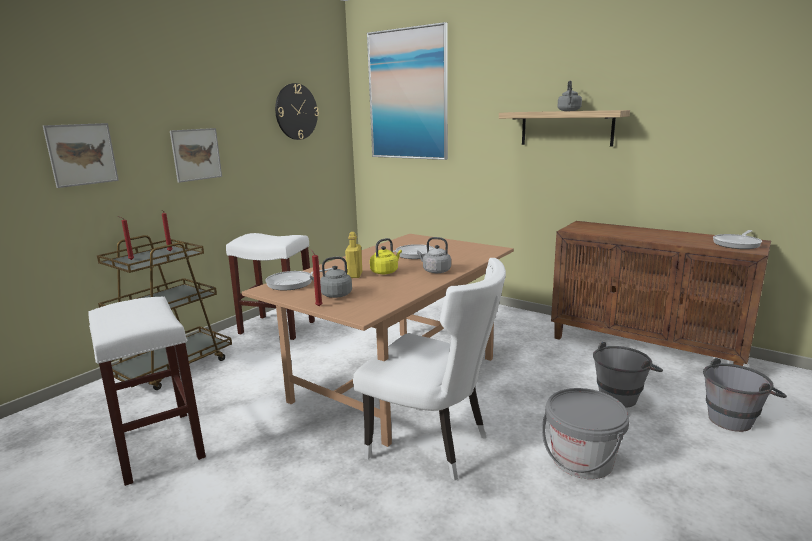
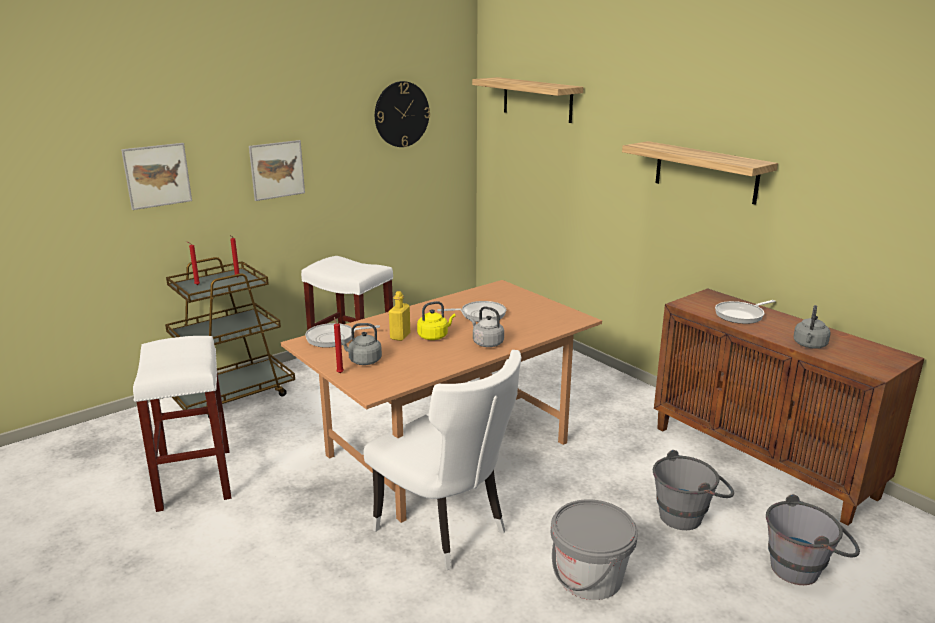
camera: 15 degrees right, 5 degrees up
picture [367,22,448,160] -> shelf [472,77,584,123]
grey kettle [557,81,582,111] -> grey kettle moved to [793,305,831,349]
frying pan [713,230,762,249] -> frying pan moved to [715,300,776,324]

